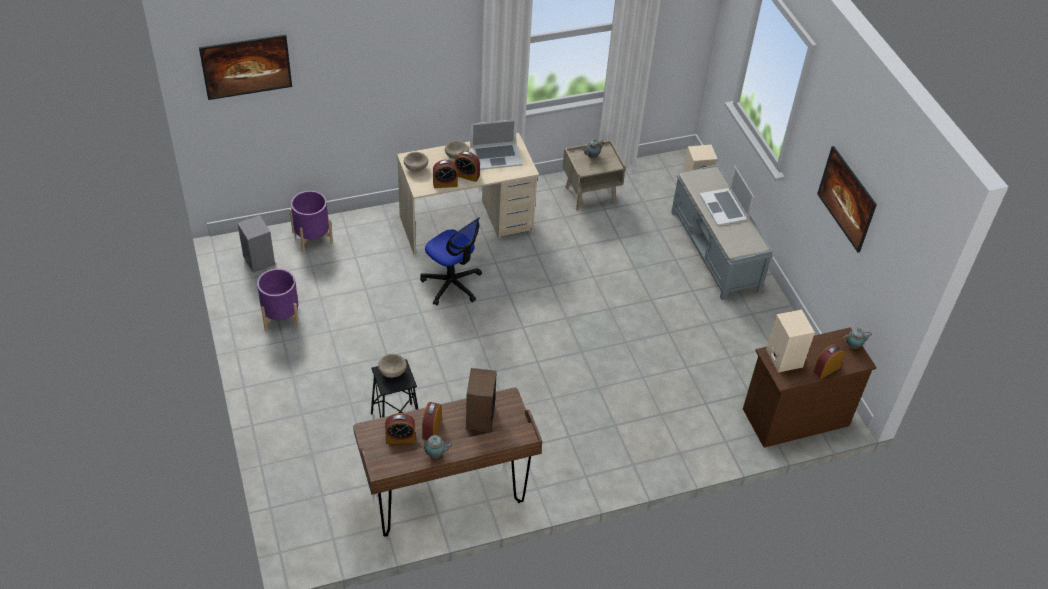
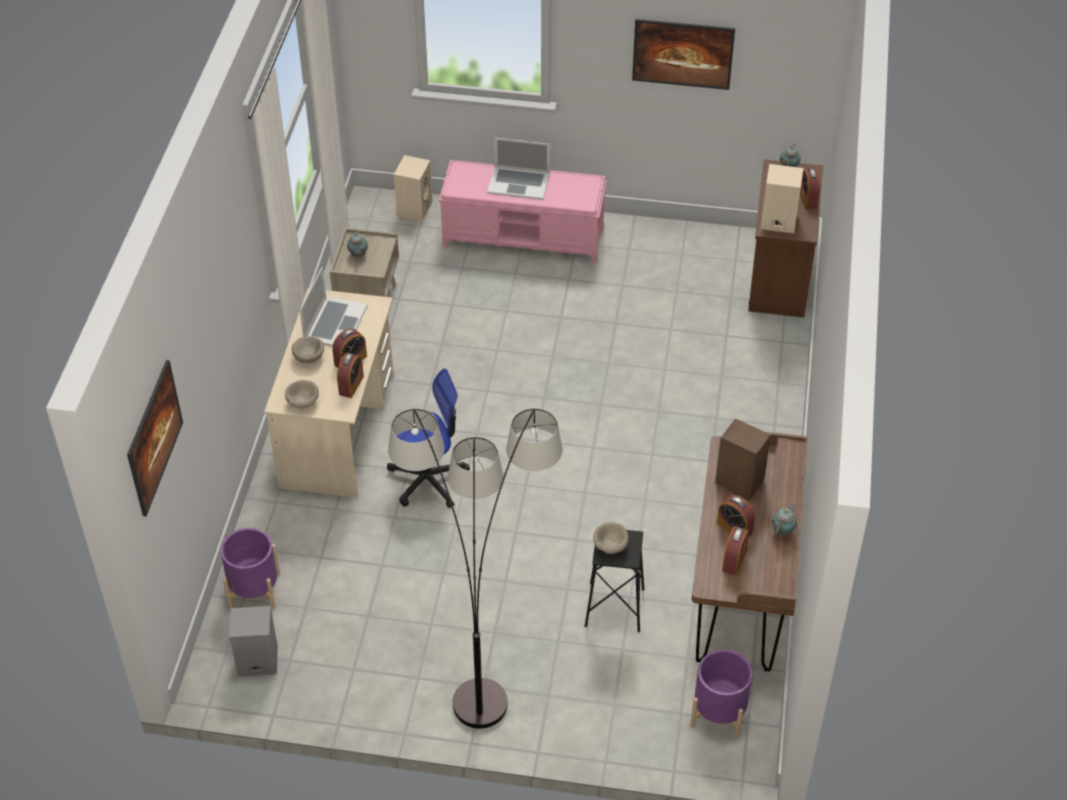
camera: 60 degrees left, 0 degrees up
purple planter [257,269,300,331] -> purple planter moved to [690,650,752,739]
grey bench [671,164,773,300] -> pink bench [439,160,607,263]
none -> floor lamp [388,408,562,729]

